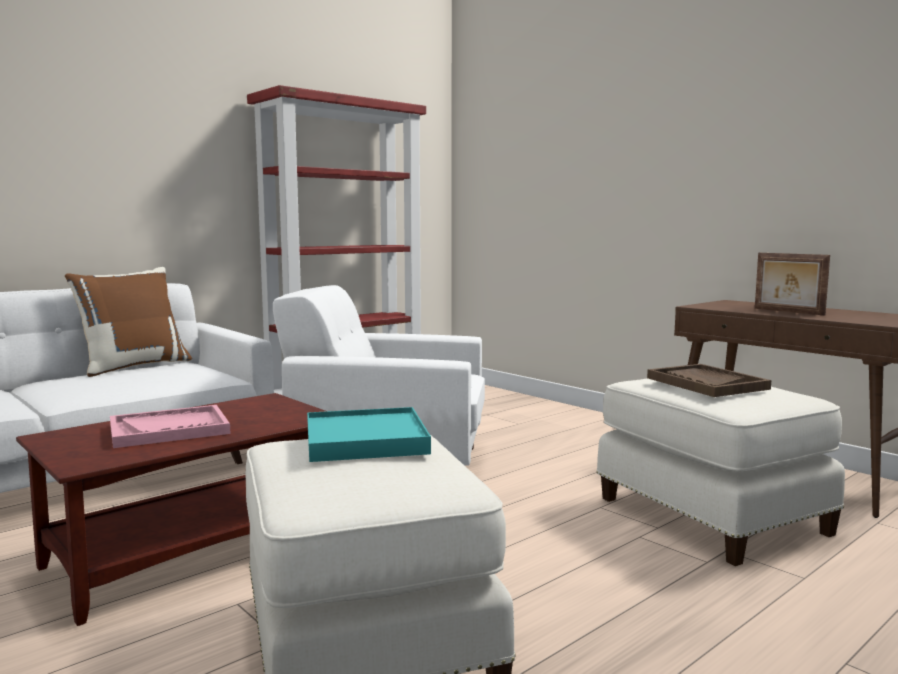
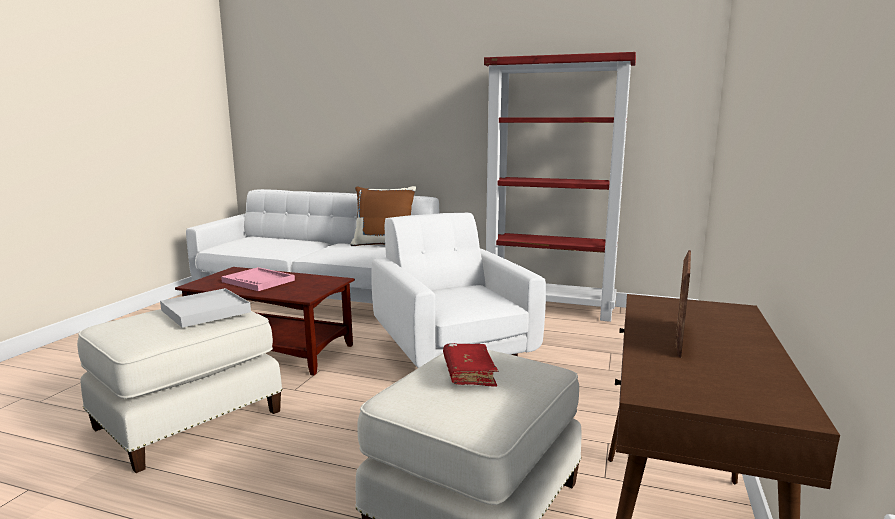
camera: 60 degrees right, 5 degrees up
turquoise tray [307,407,431,462] -> white tray [160,288,251,328]
brown tray [647,364,771,397] -> red book [443,343,498,387]

